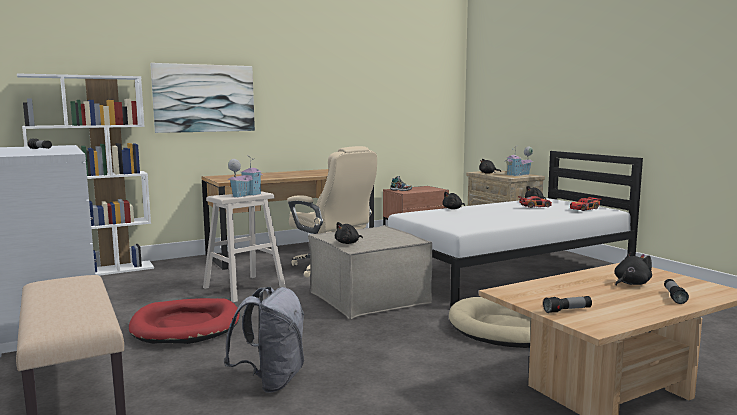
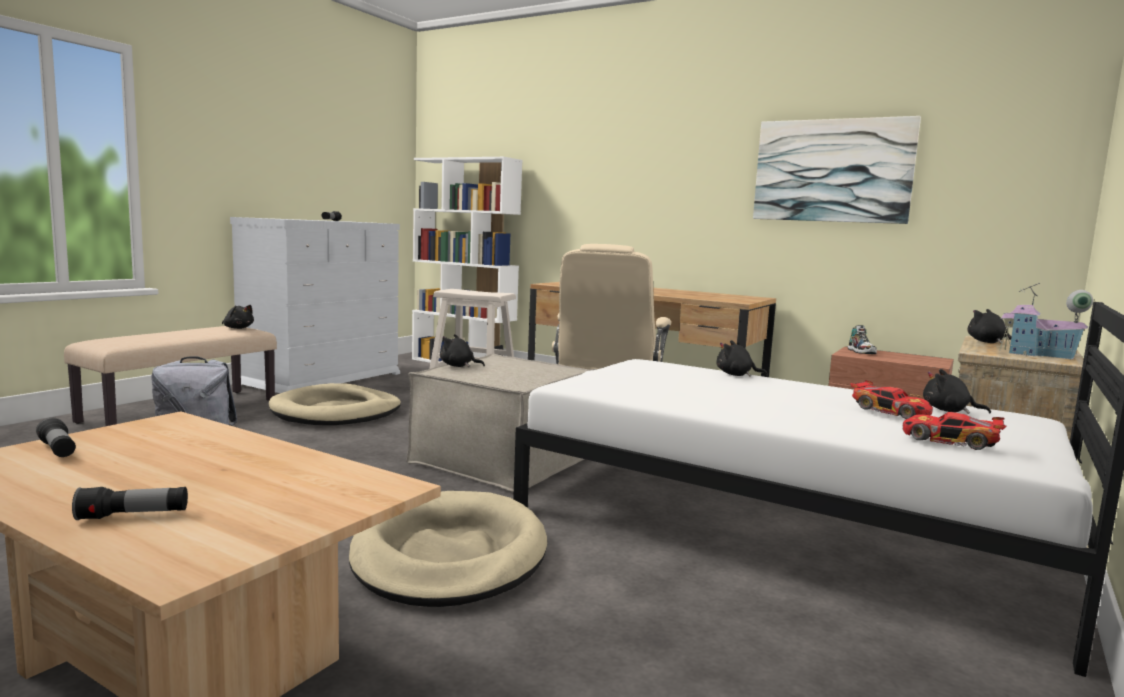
camera: 60 degrees right, 0 degrees up
red dog bed [129,298,240,344] -> beige dog bed [269,383,401,425]
picture [150,63,255,133] -> picture moved to [753,116,921,224]
toy house [227,155,262,198] -> none
black plush toy [615,252,652,286] -> black plush toy moved to [222,305,254,329]

